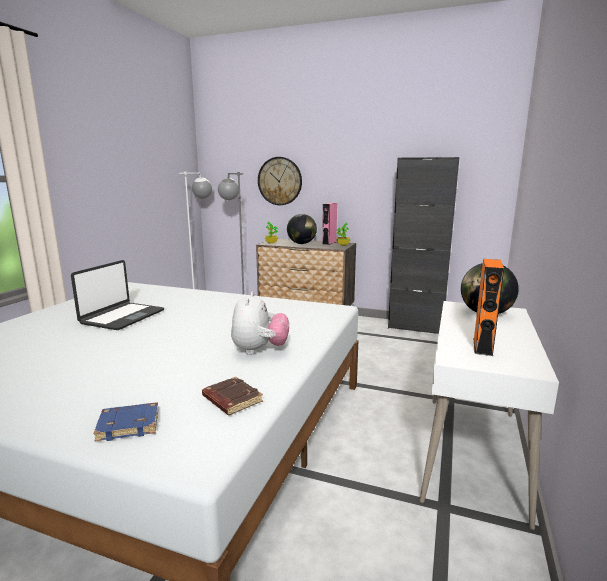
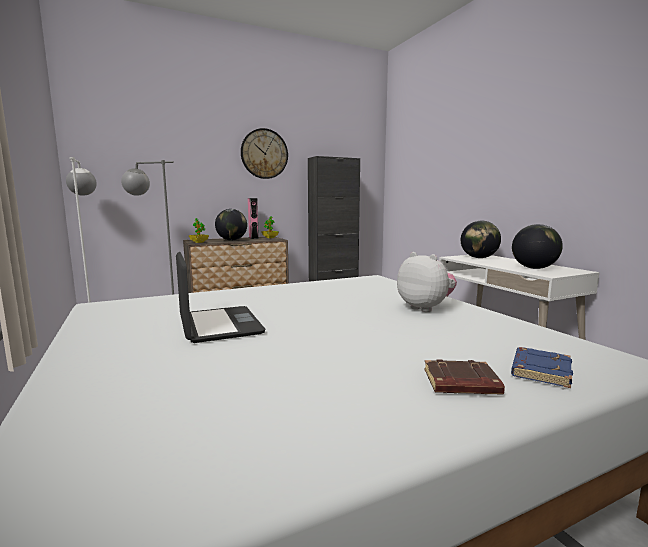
camera: 45 degrees left, 5 degrees down
brown book [202,377,263,415] -> brown book moved to [424,359,505,395]
wall clock [258,157,302,205] -> wall clock moved to [241,128,288,179]
orange speaker [474,259,504,356] -> globe [512,224,563,269]

